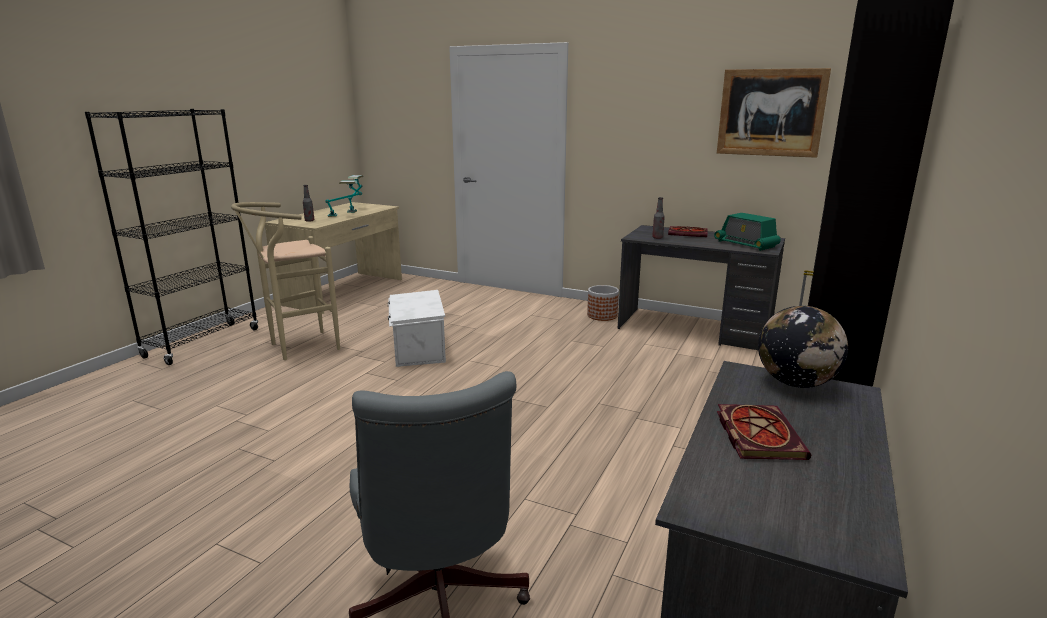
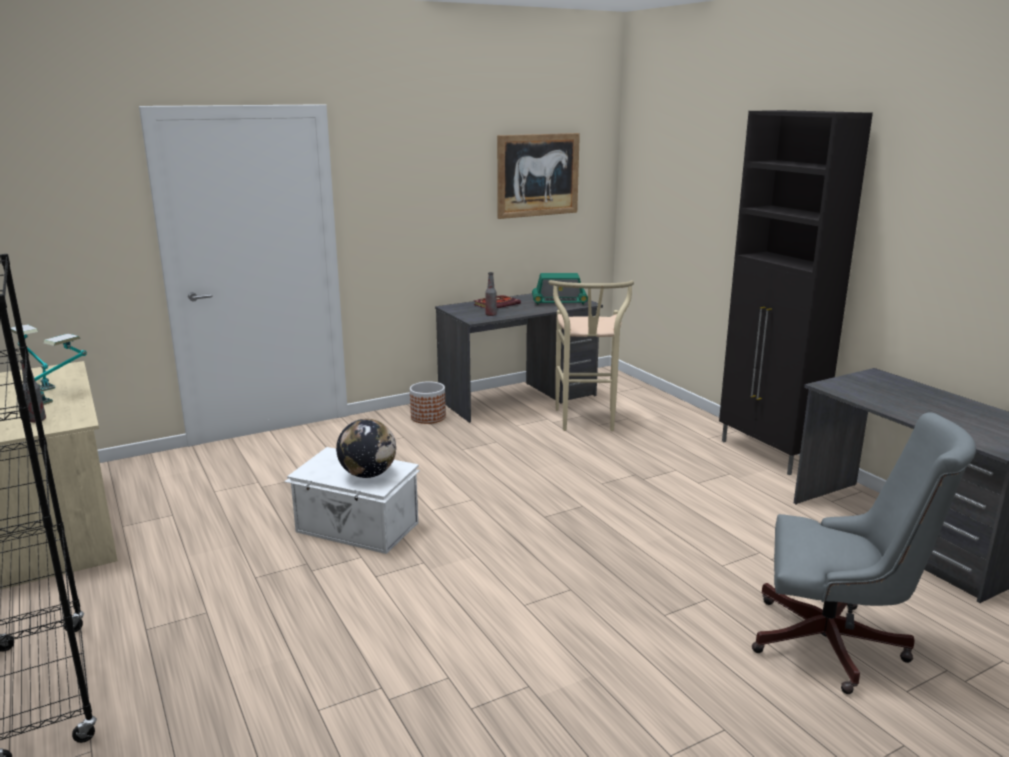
camera: 55 degrees left, 0 degrees up
beige stool [231,202,340,360] -> beige stool moved to [548,280,634,431]
book [717,404,811,460] -> none
globe [758,306,848,388] -> globe moved to [336,419,396,478]

